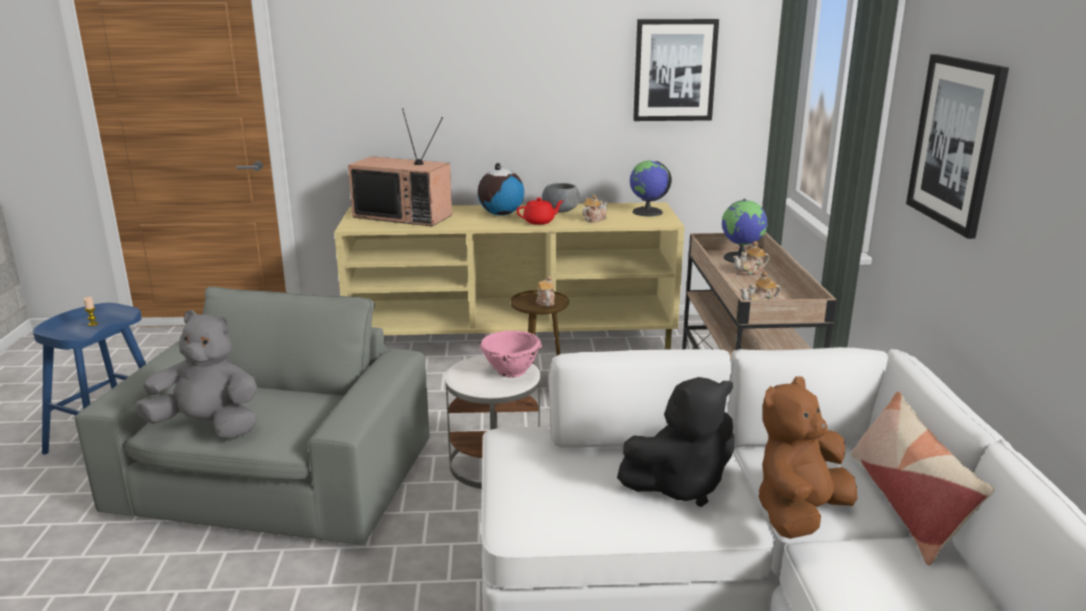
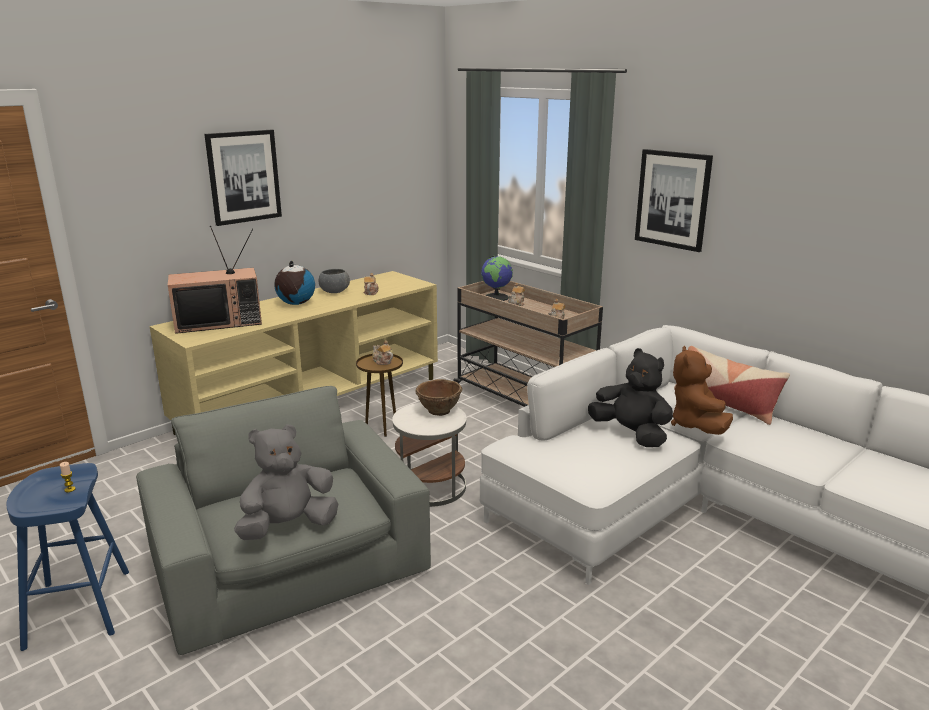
camera: 40 degrees left, 0 degrees up
pink bowl [479,330,542,378] -> brown bowl [415,379,463,416]
red teapot [516,198,563,225] -> none
black plush toy [617,377,734,507] -> black plush toy turned 75 degrees counterclockwise [588,348,673,447]
globe [630,160,672,216] -> none
picture [633,19,719,121] -> picture moved to [204,130,282,226]

